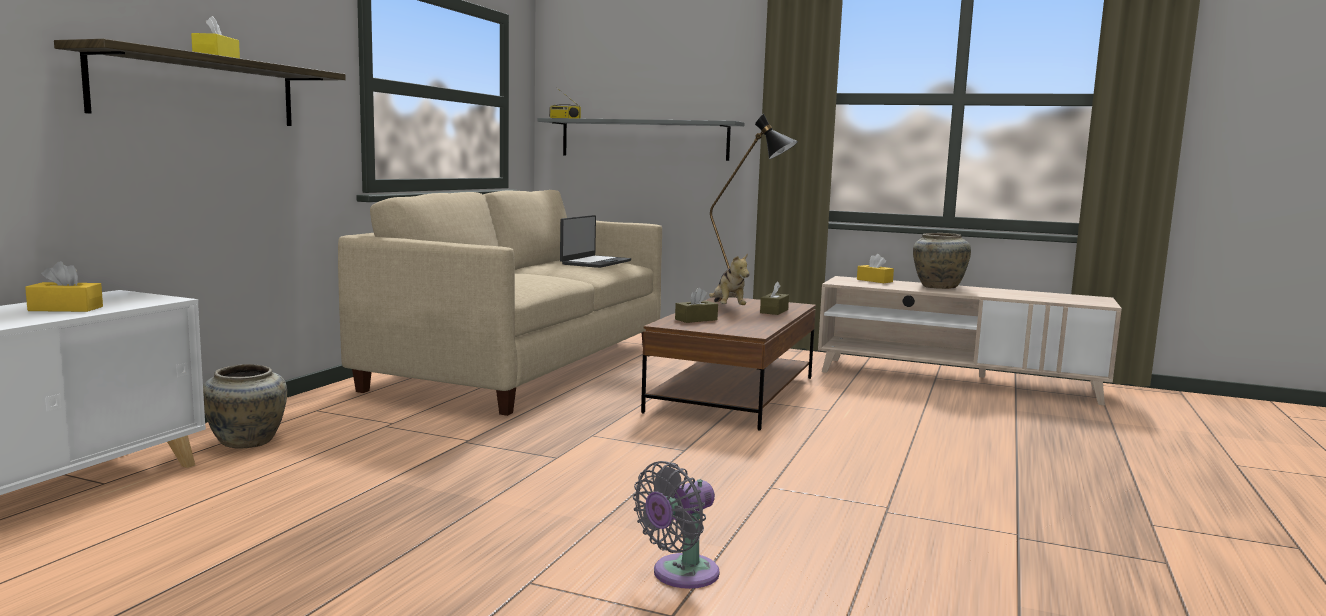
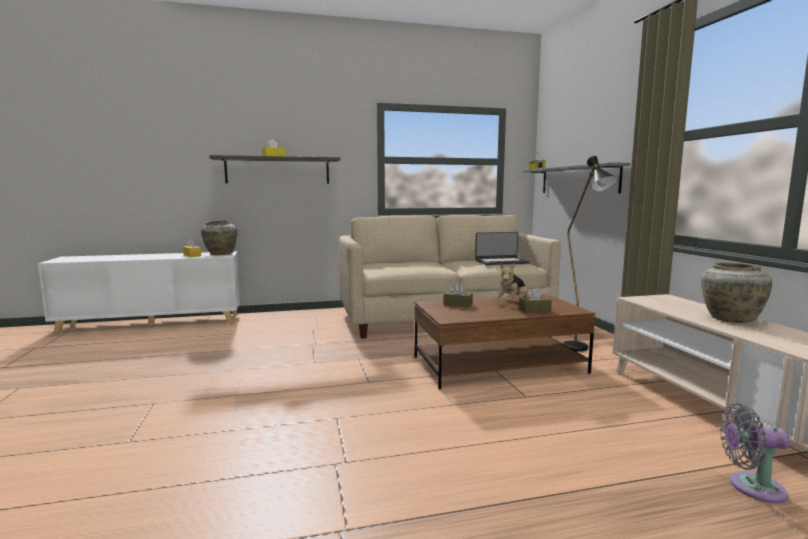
camera: 55 degrees right, 0 degrees up
beige vase [203,364,287,449] -> beige vase moved to [201,221,237,255]
grey fan [633,461,720,589] -> grey fan moved to [720,403,790,503]
yellow tissue box [857,254,894,283] -> none

